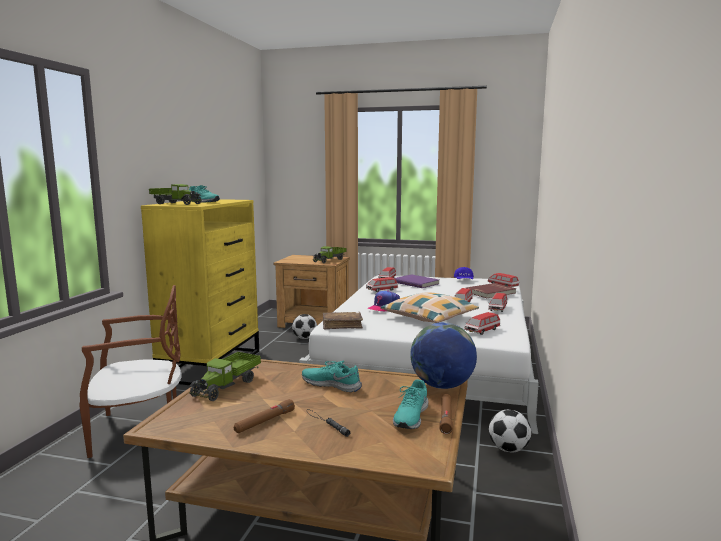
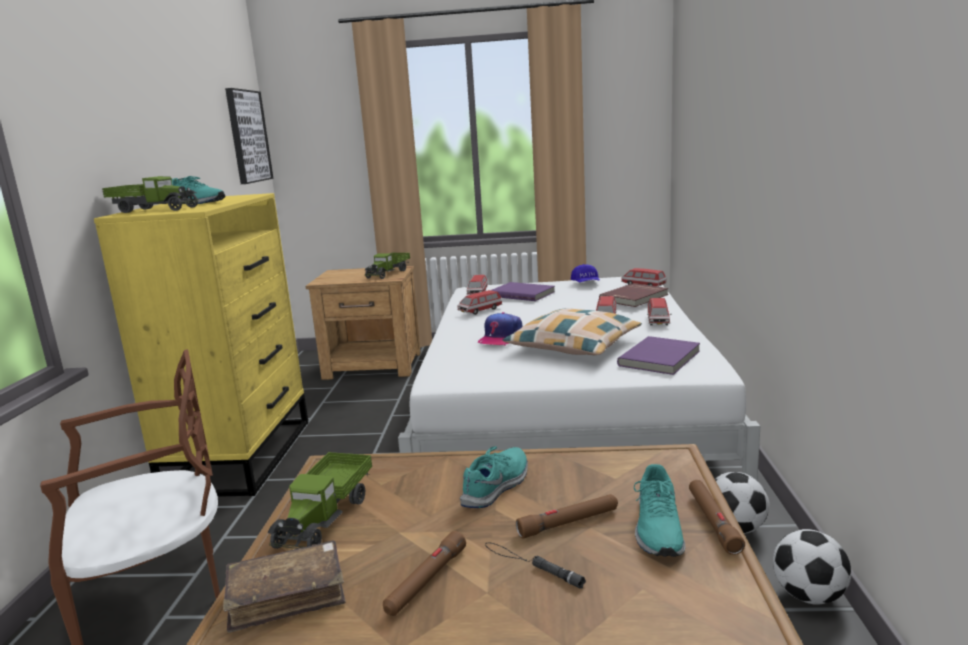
camera: 10 degrees left, 5 degrees up
football [292,314,317,339] -> football moved to [773,529,851,605]
turquoise shoe [302,361,362,392] -> turquoise shoe turned 105 degrees clockwise [460,446,528,508]
brown book [322,312,363,329] -> brown book moved to [223,540,345,633]
globe [410,322,477,389] -> none
toy car [464,312,500,335] -> purple book [617,336,700,375]
none -> picture [225,88,273,184]
none -> brown flashlight [516,494,618,538]

